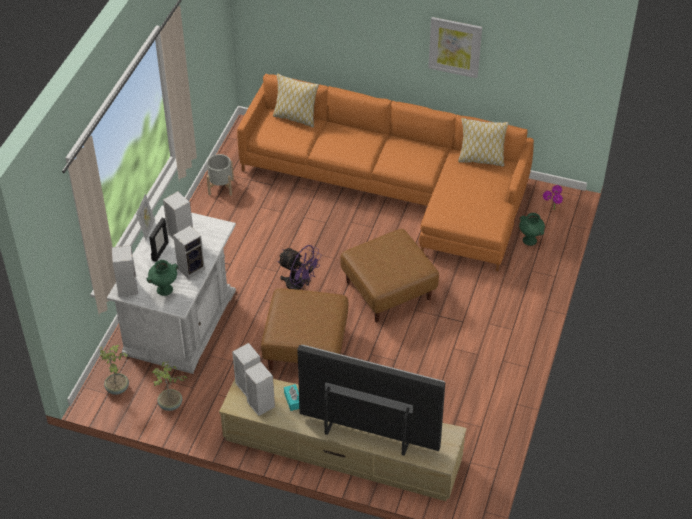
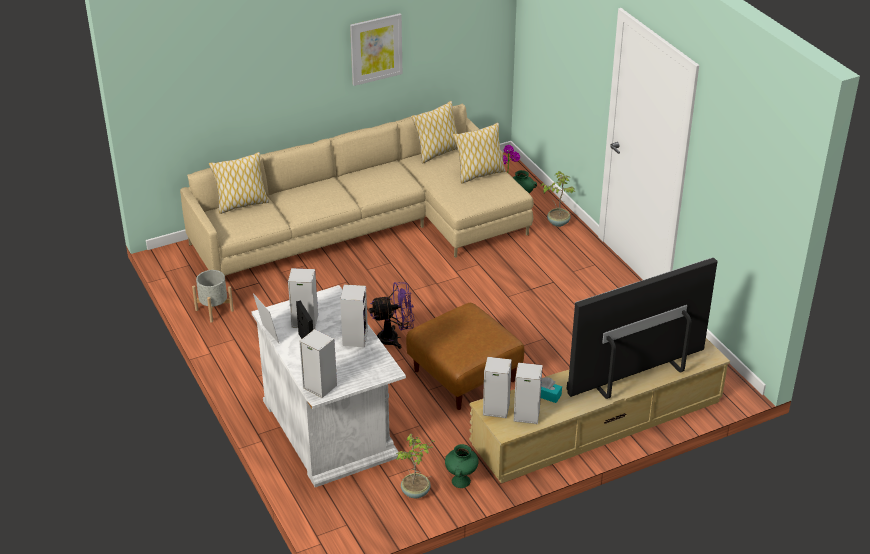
camera: 45 degrees left, 10 degrees down
potted plant [99,345,129,395] -> potted plant moved to [541,171,576,227]
green vase [147,260,178,296] -> green vase moved to [445,444,479,488]
orange sofa [237,74,534,271] -> beige sofa [180,104,534,276]
brown ottoman [340,229,439,322] -> none
none -> pillow [453,122,506,184]

